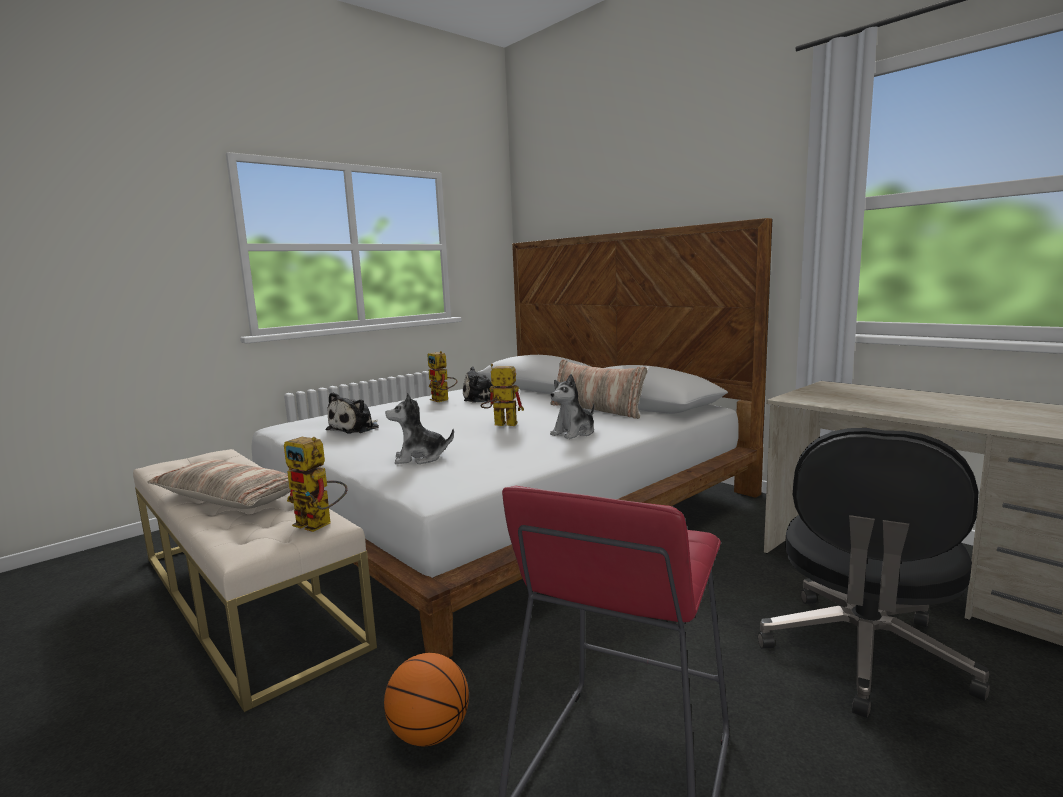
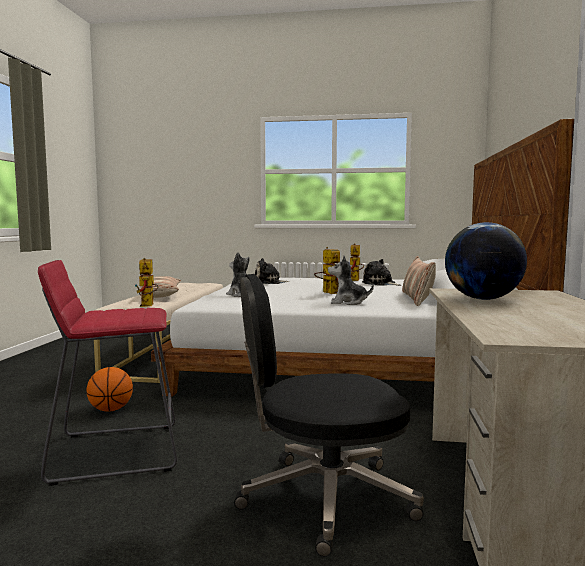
camera: 50 degrees right, 5 degrees down
none -> globe [445,222,527,300]

